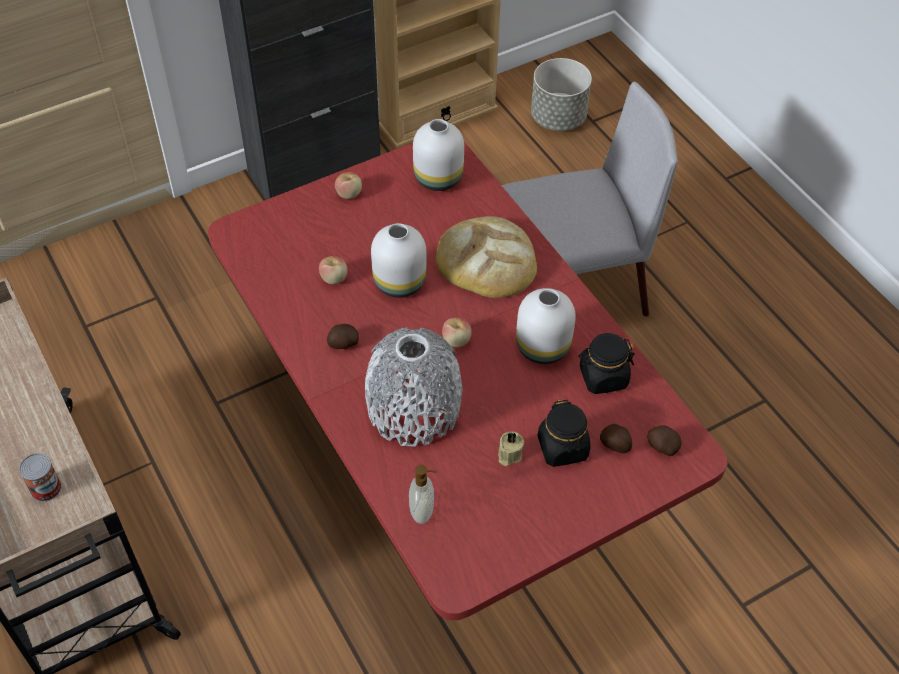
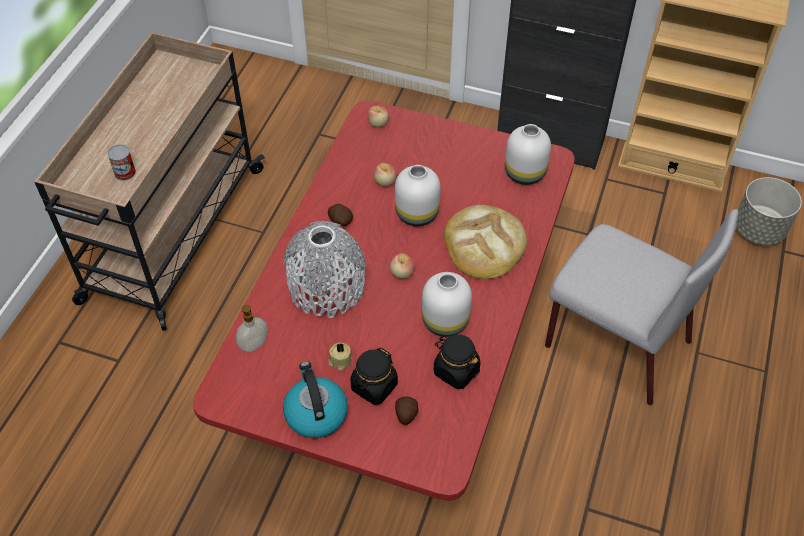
camera: 50 degrees right, 0 degrees up
apple [335,172,362,199] -> apple moved to [367,106,389,127]
potato [647,425,682,456] -> none
none -> kettle [283,361,348,438]

